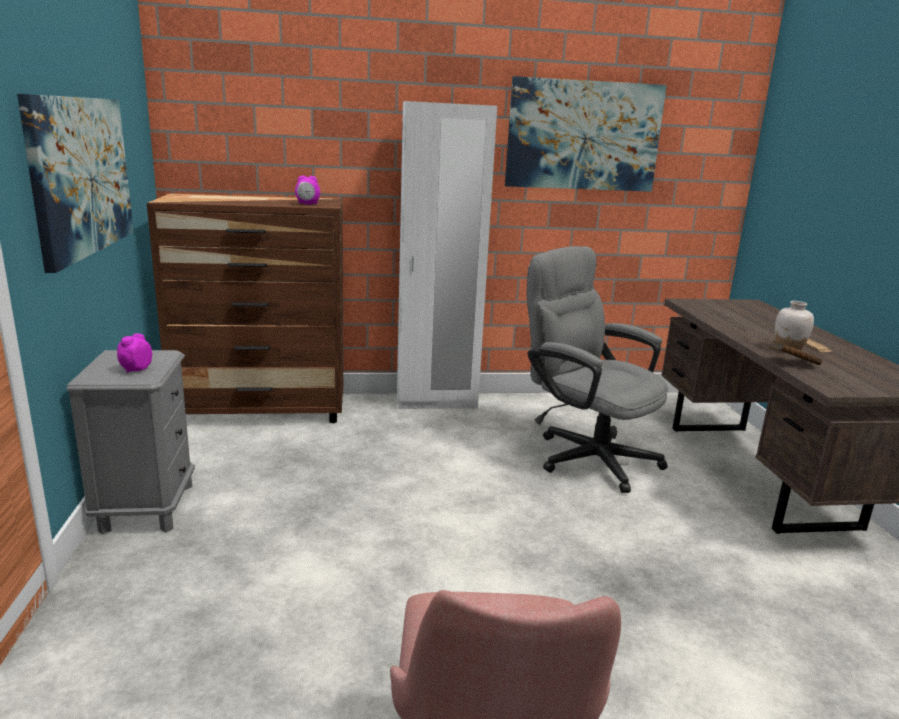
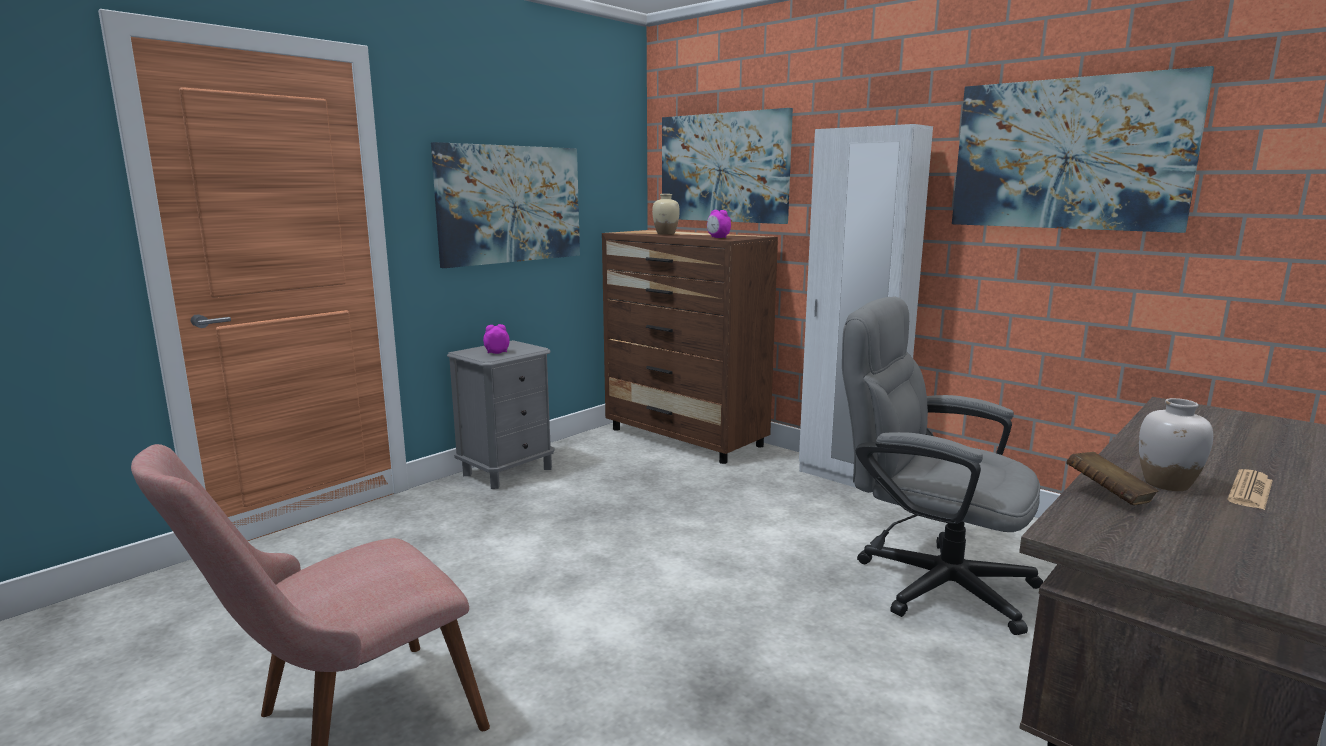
camera: 50 degrees right, 5 degrees down
grey office chair [526,246,669,493] -> grey office chair turned 60 degrees counterclockwise [842,296,1043,635]
none -> beige vase [652,194,680,235]
none -> picture [662,108,793,224]

